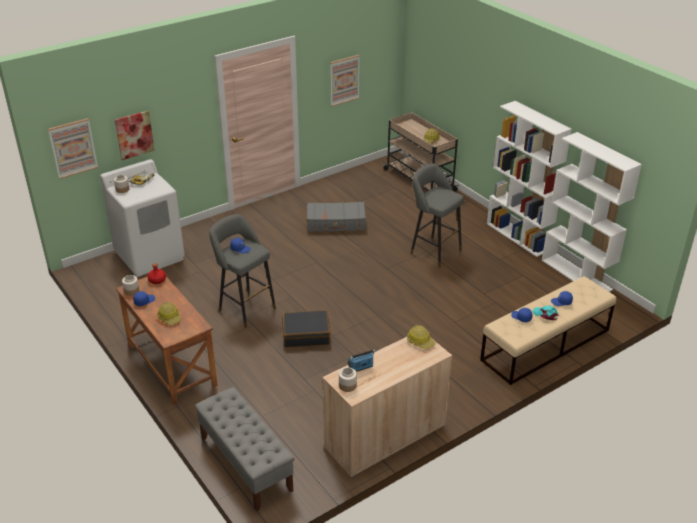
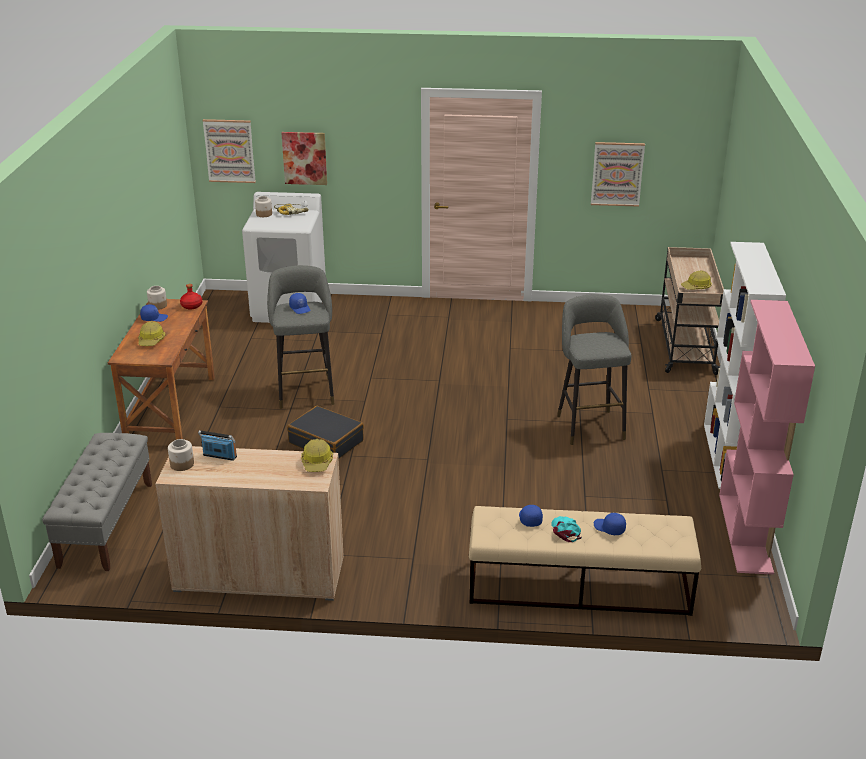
camera: 40 degrees right, 5 degrees down
grey suitcase [307,202,366,232] -> none
white bookcase [542,132,642,292] -> pink bookcase [719,300,815,575]

